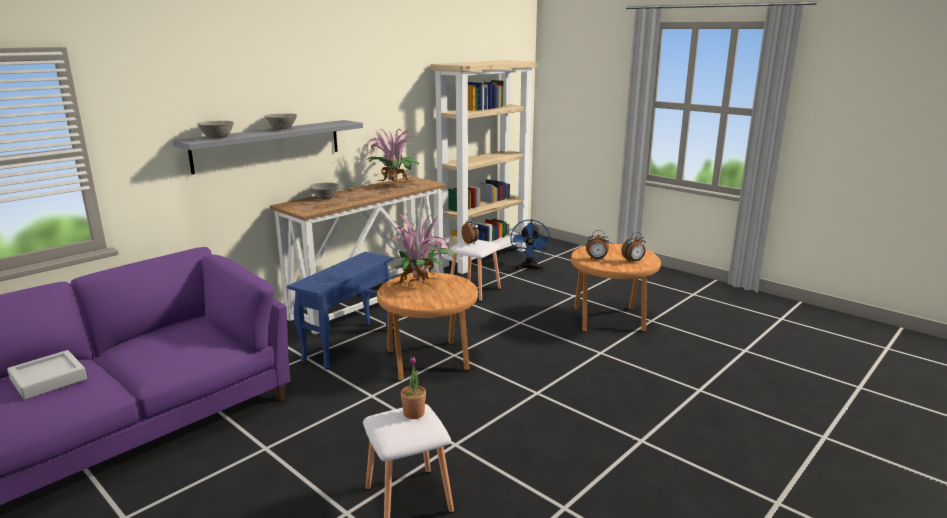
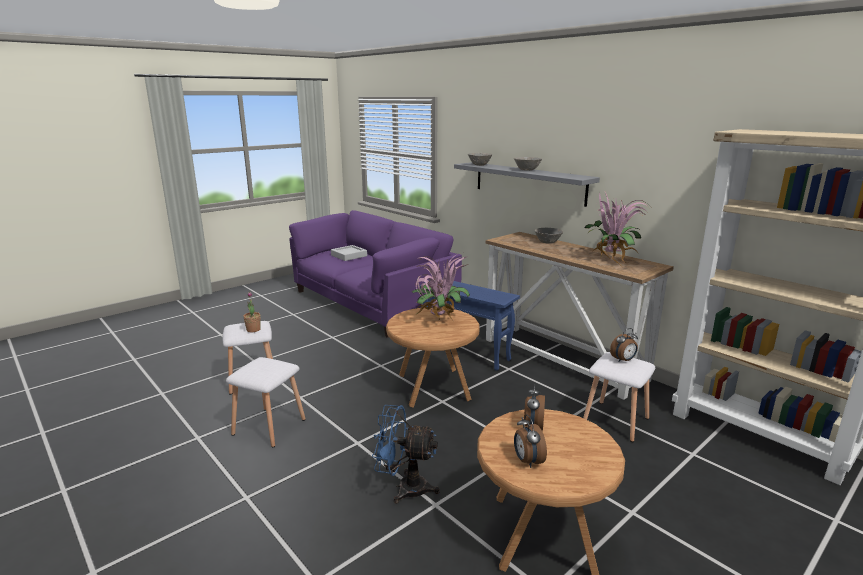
camera: 95 degrees right, 0 degrees up
blue fan [510,219,550,270] -> blue fan moved to [372,405,439,504]
none -> white stool [226,357,306,448]

